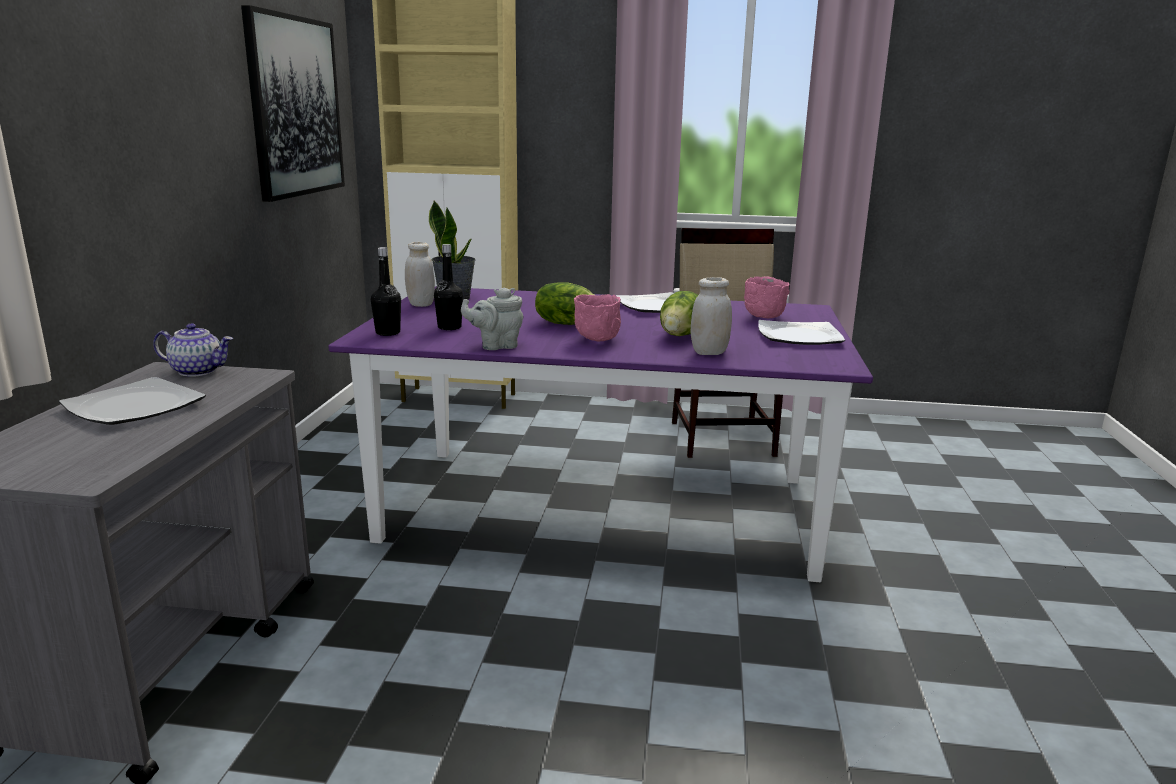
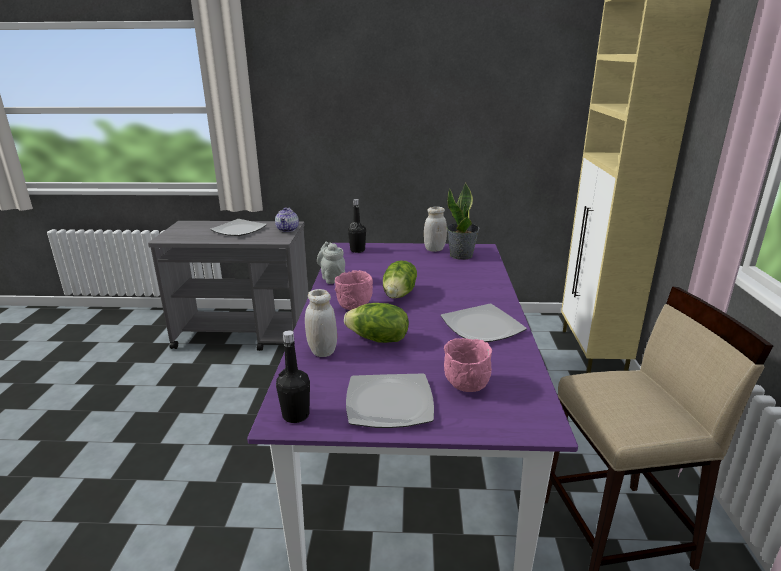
camera: 85 degrees right, 5 degrees up
picture [241,5,345,202] -> none
black bottle [434,244,463,330] -> black bottle moved to [276,330,310,423]

